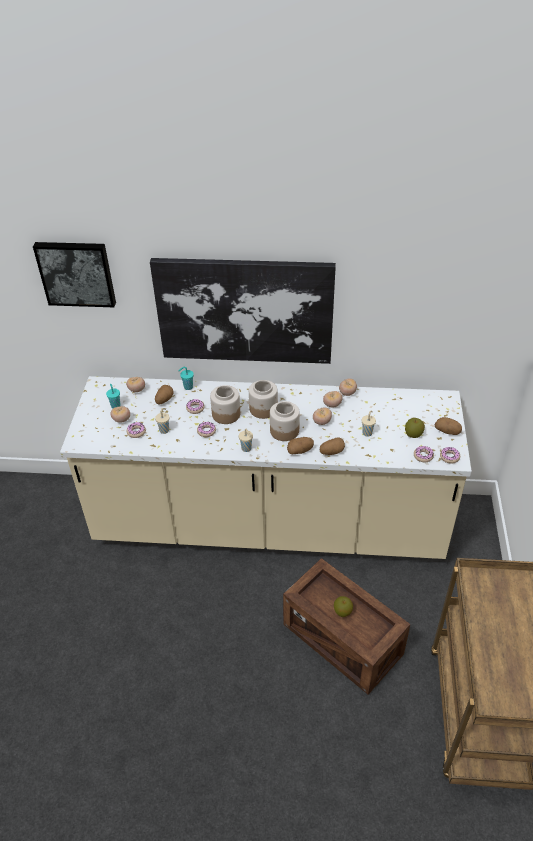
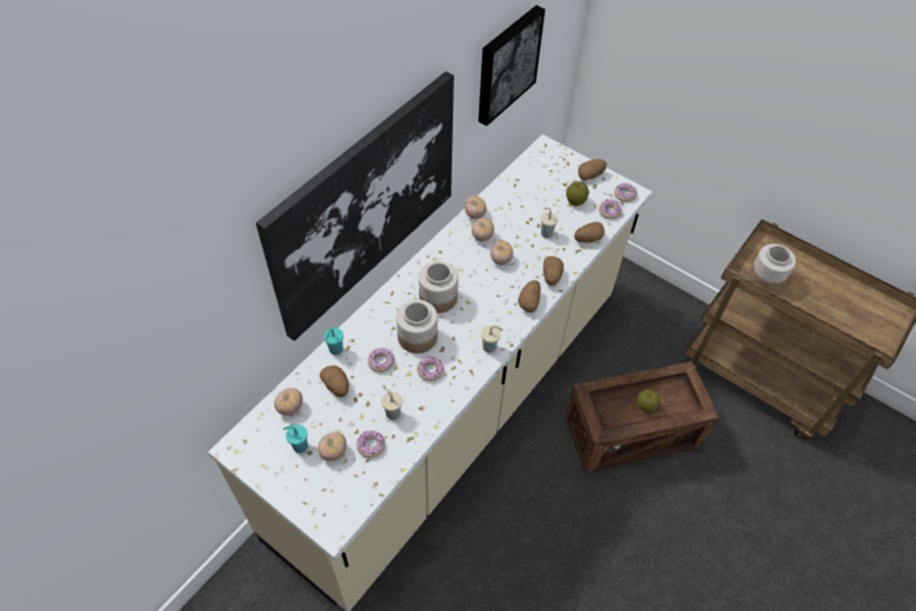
camera: 60 degrees left, 10 degrees up
picture [33,242,116,307] -> picture moved to [478,5,545,126]
jar [270,401,300,441] -> jar moved to [749,244,796,292]
none -> potato [574,222,605,243]

